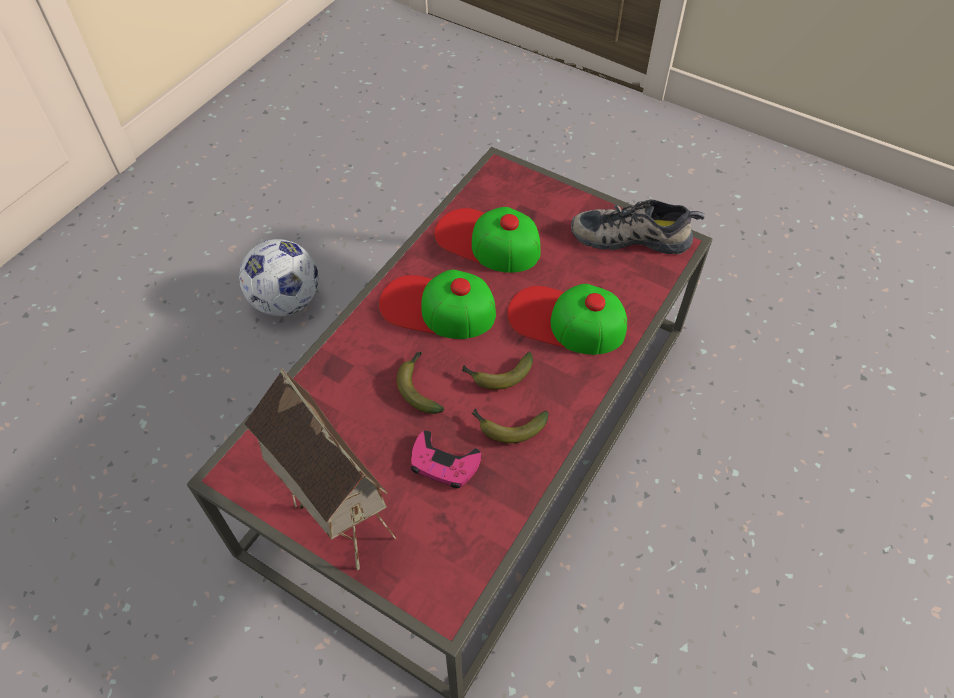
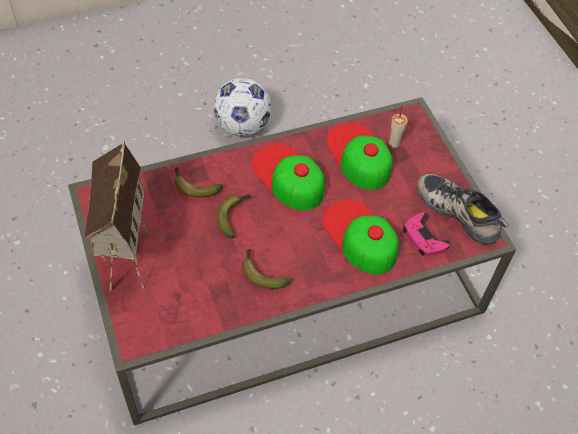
camera: 35 degrees right, 0 degrees up
pink game controller [411,430,481,489] -> pink game controller moved to [403,212,450,256]
banana [462,352,533,390] -> banana moved to [174,167,223,198]
none -> beige cup [389,104,408,148]

